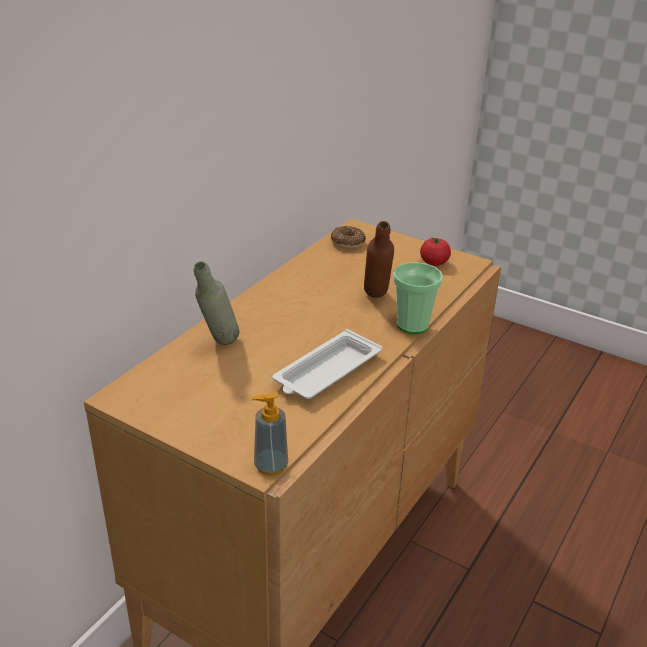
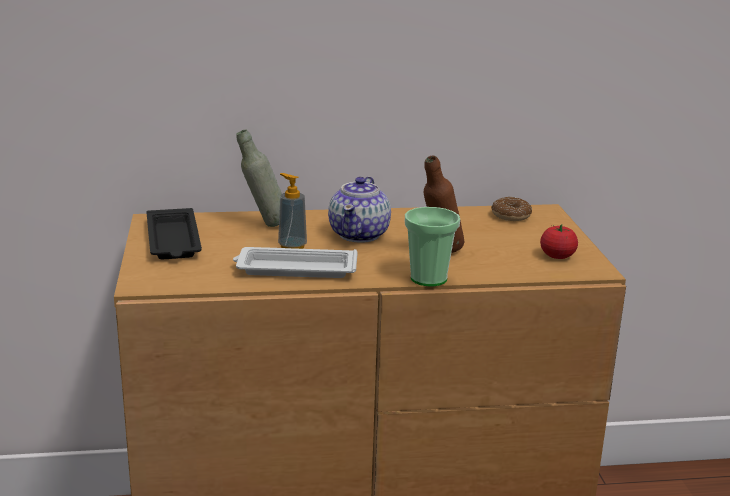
camera: 50 degrees right, 10 degrees down
soap dispenser [251,392,288,476] -> soap dispenser moved to [278,173,307,249]
none -> black tray [147,208,202,260]
none -> teapot [328,176,391,243]

